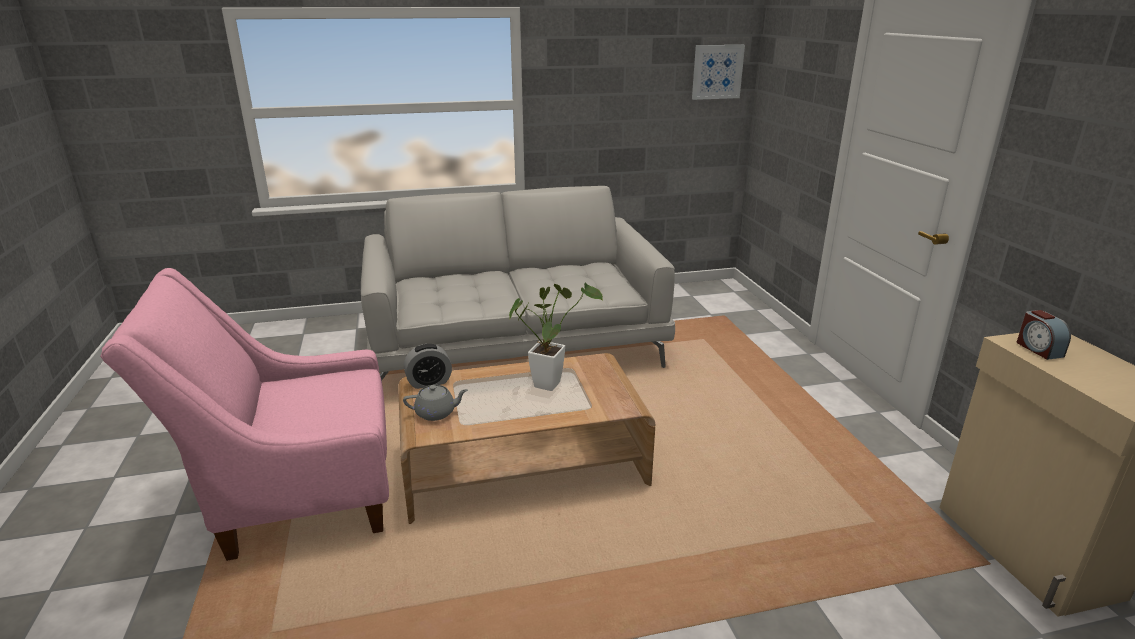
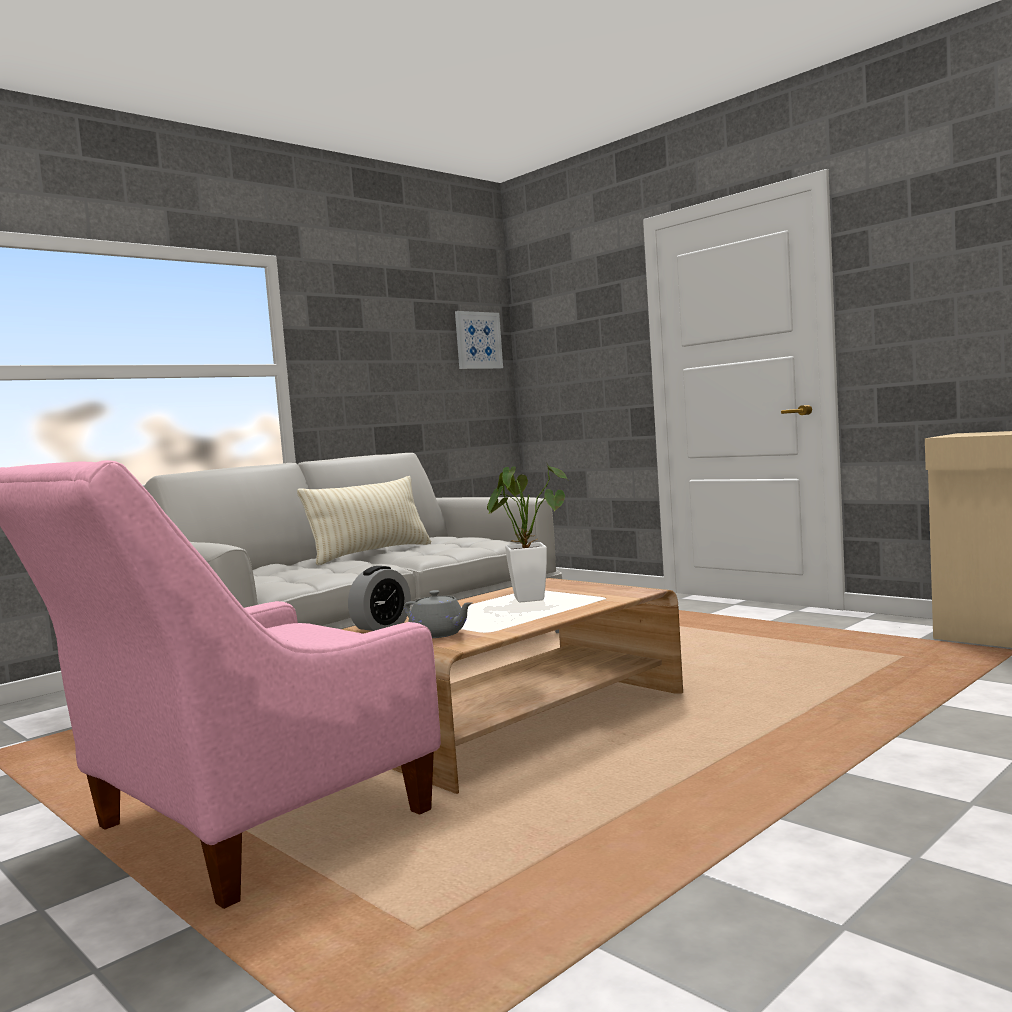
camera: 30 degrees left, 20 degrees down
grey teapot [403,385,468,421] -> grey teapot turned 75 degrees clockwise [404,590,472,638]
alarm clock [1017,310,1071,360] -> none
none -> beige pillow [297,476,431,565]

